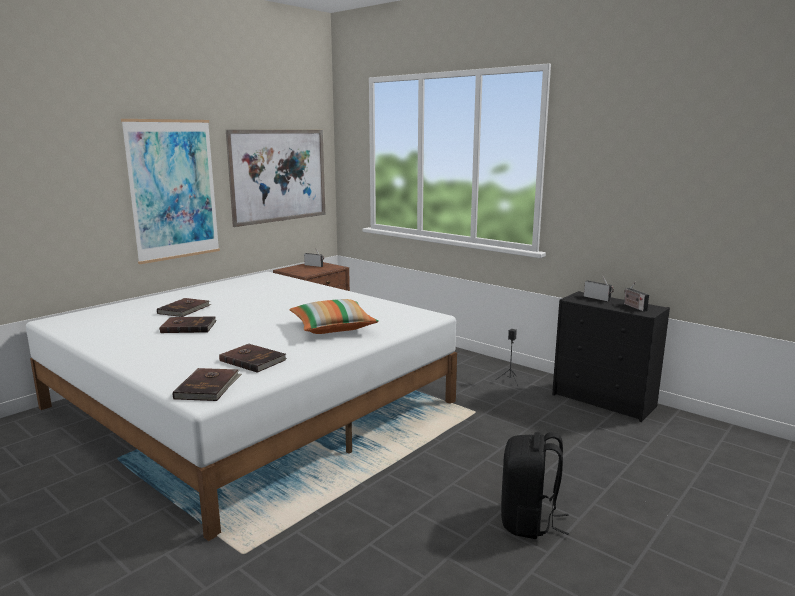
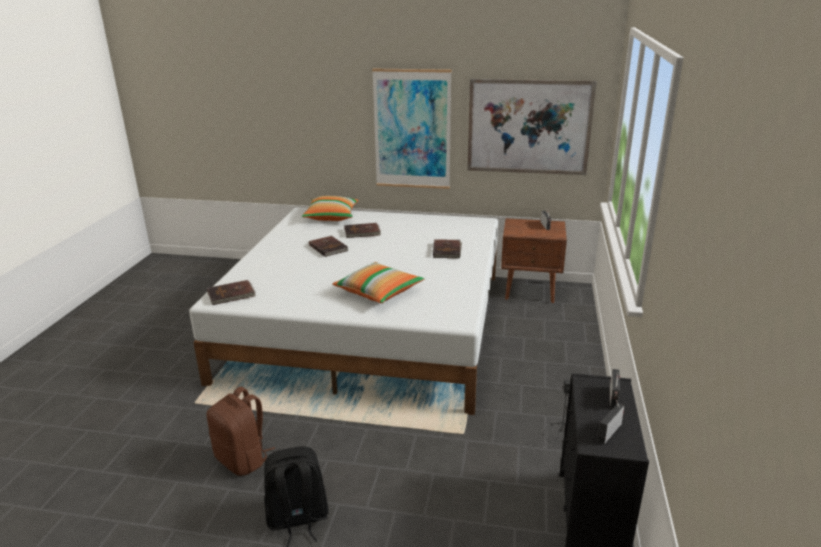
camera: 60 degrees right, 10 degrees up
brown book [219,344,287,373] -> brown book moved to [433,239,462,258]
none -> brown backpack [207,387,275,476]
none -> pillow [302,196,358,221]

